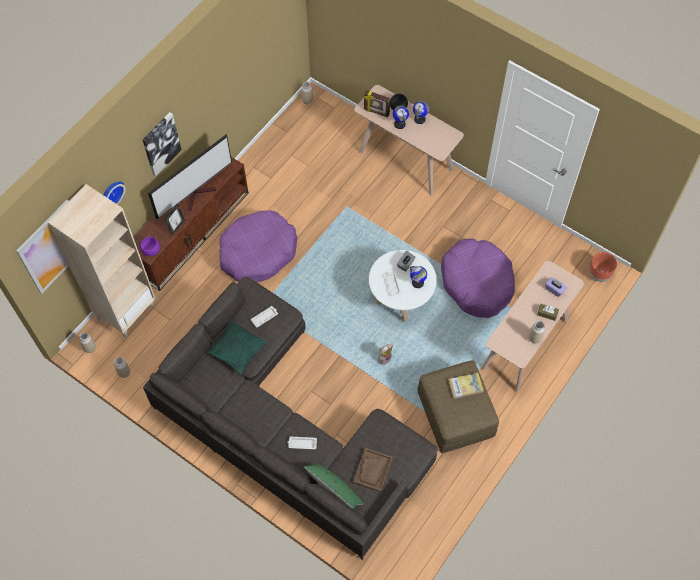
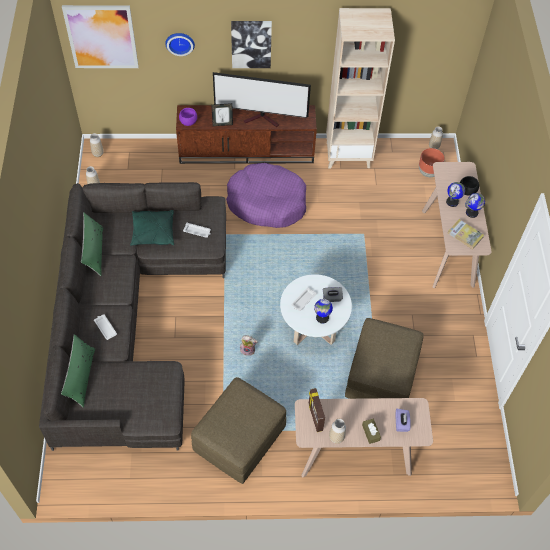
camera: 50 degrees right, 5 degrees down
beige bookcase [48,184,156,338] -> beige bookcase moved to [326,8,395,168]
brown tray [353,448,393,492] -> none
picture frame [364,90,390,117] -> picture frame moved to [308,388,325,432]
purple dog bed [441,239,515,318] -> brown ottoman [345,318,424,399]
book [449,373,484,399] -> book moved to [448,219,484,249]
brown planter [589,252,617,282] -> brown planter moved to [419,148,444,177]
none -> green pillow [81,212,103,276]

